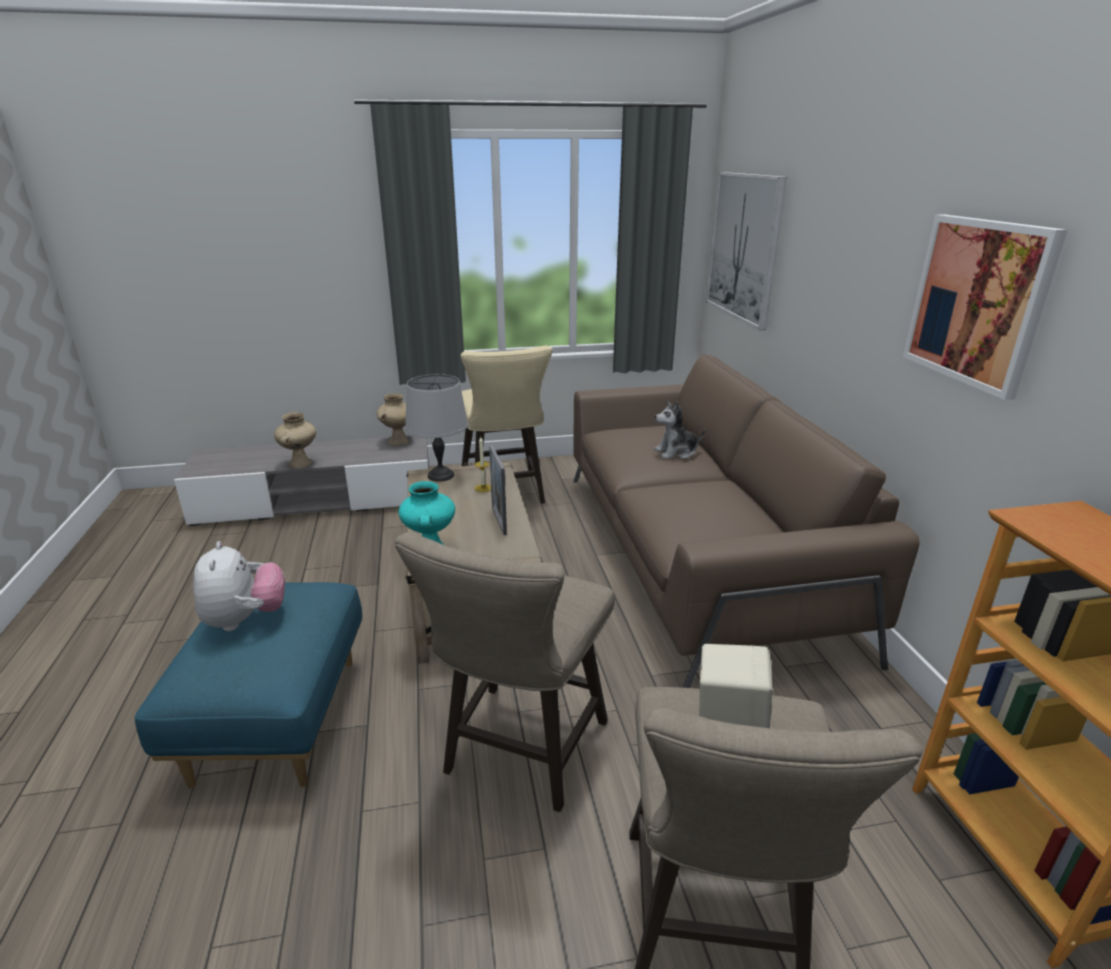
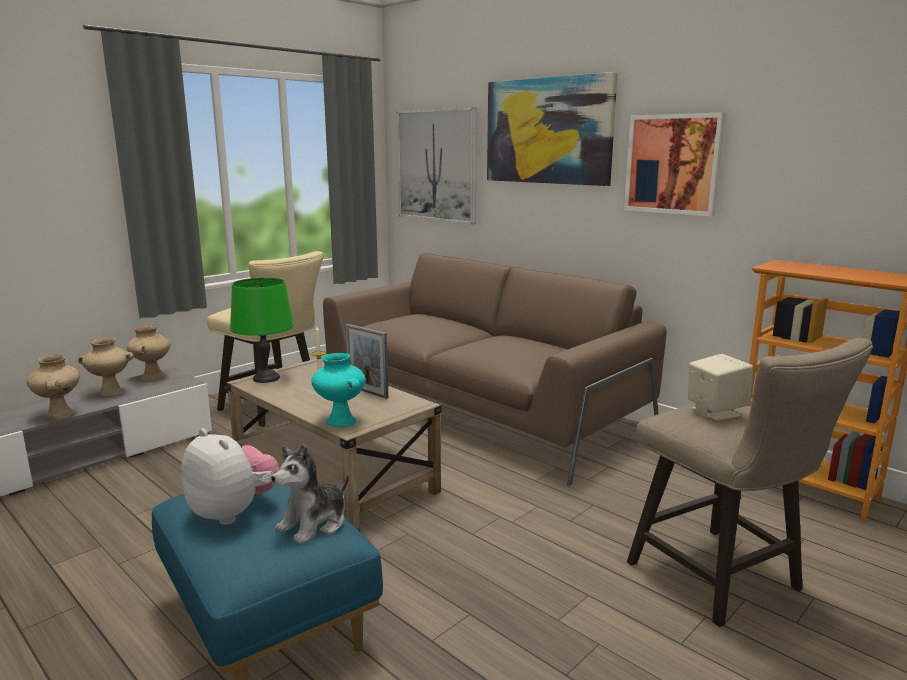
camera: 35 degrees left, 10 degrees down
beige stool [395,532,615,812] -> none
grey table lamp [405,374,468,481] -> green table lamp [230,278,294,383]
plush toy [654,401,705,459] -> plush toy moved to [271,444,349,544]
none -> beige vase [78,337,134,397]
none -> picture [487,72,618,186]

